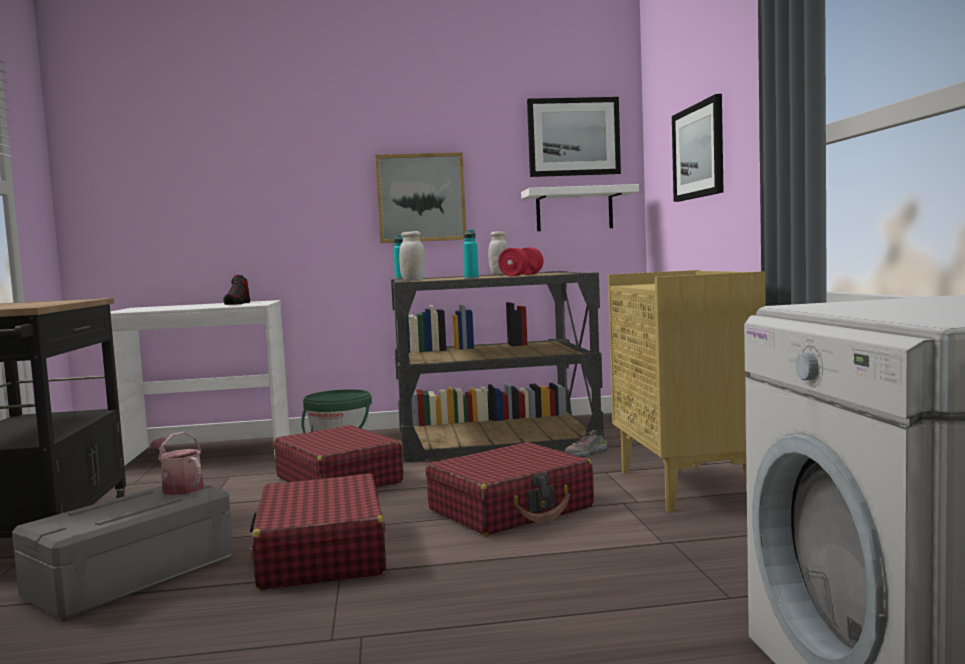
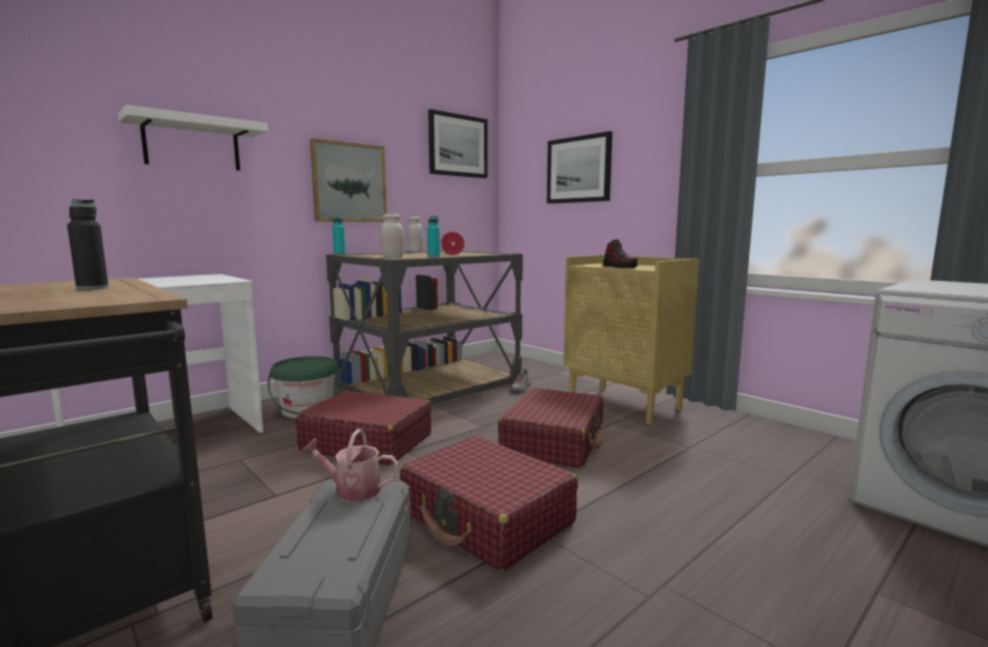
camera: 35 degrees left, 5 degrees up
shoe [223,275,250,305] -> shoe moved to [603,239,638,268]
white shelf [521,184,639,231] -> white shelf moved to [118,105,268,171]
none -> black bottle [67,199,109,290]

